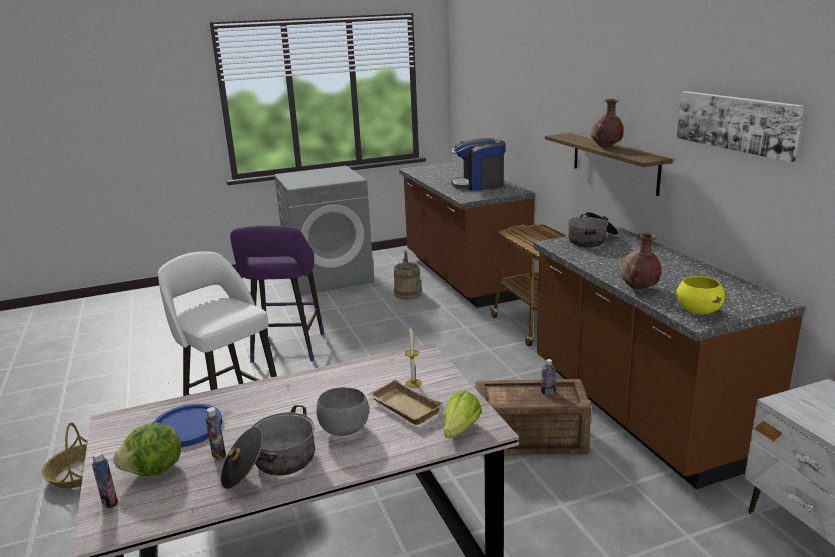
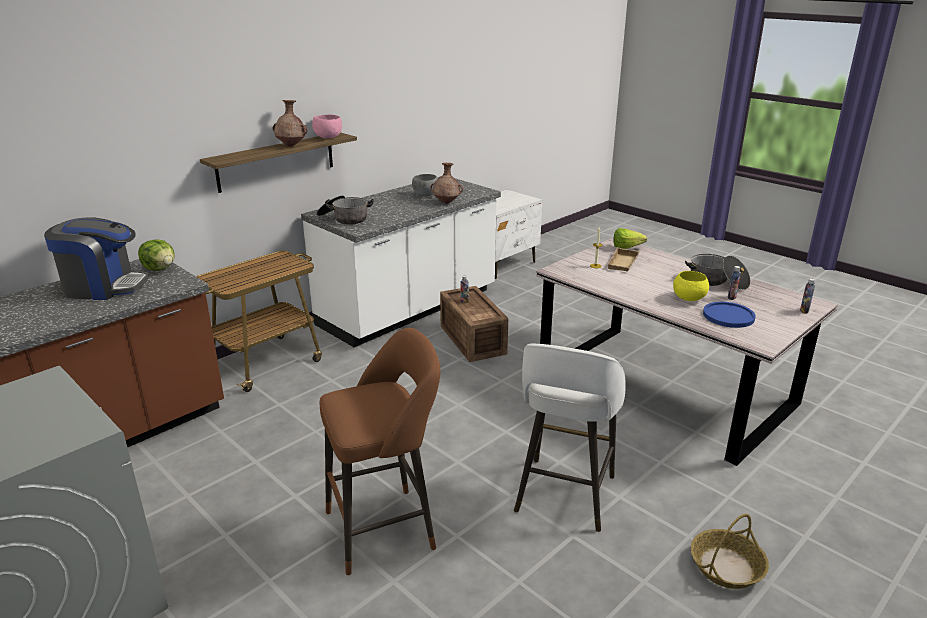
camera: 115 degrees left, 5 degrees up
lettuce [113,423,181,476] -> lettuce moved to [138,239,174,271]
purple stool [230,226,324,363] -> brown stool [319,328,441,575]
grey bowl [316,387,369,436] -> grey bowl moved to [412,174,438,196]
beige bucket [394,250,422,299] -> none
coffee machine [451,138,506,191] -> coffee machine turned 60 degrees counterclockwise [44,217,149,300]
brown counter [533,227,806,489] -> white counter [301,176,501,347]
yellow bowl [676,276,725,314] -> yellow bowl moved to [673,271,709,301]
picture [677,91,804,162] -> none
none -> pink bowl [312,115,342,139]

